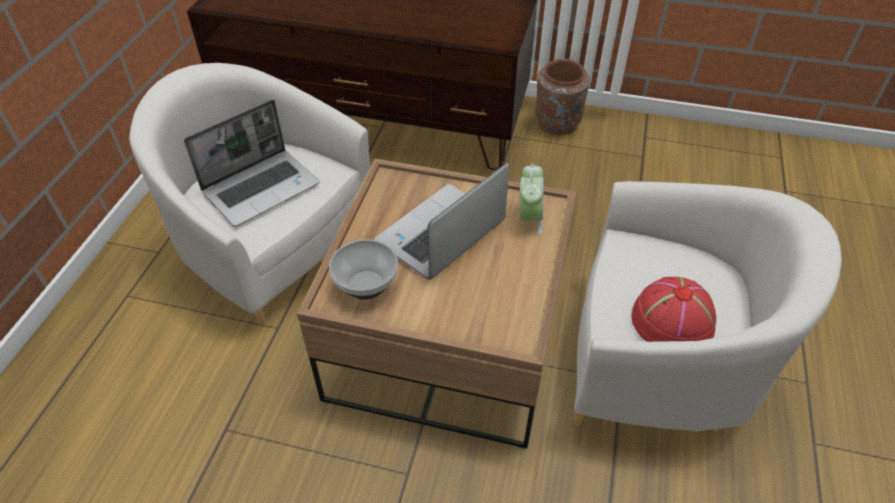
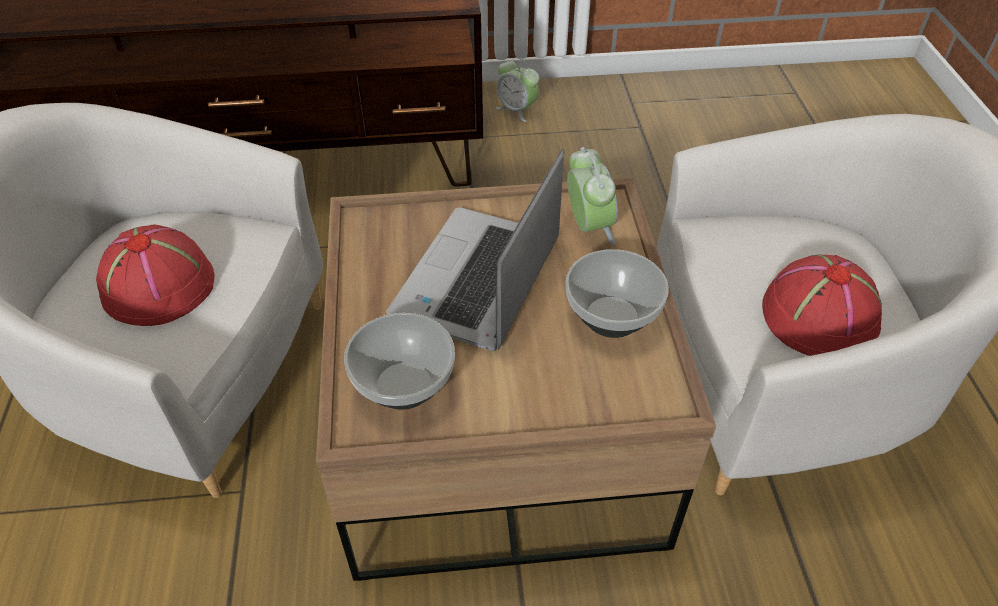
camera: 20 degrees left, 0 degrees up
laptop [184,100,320,227] -> red hat [96,224,215,326]
brown vase [535,59,590,135] -> alarm clock [496,57,539,122]
none -> bowl [566,249,669,338]

